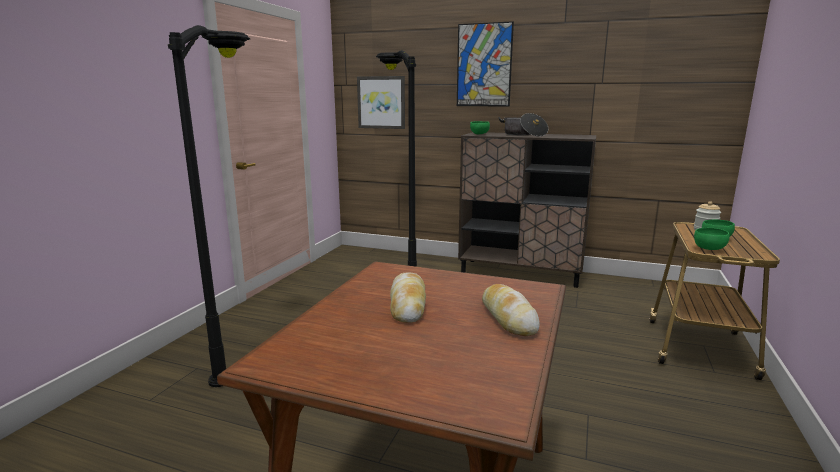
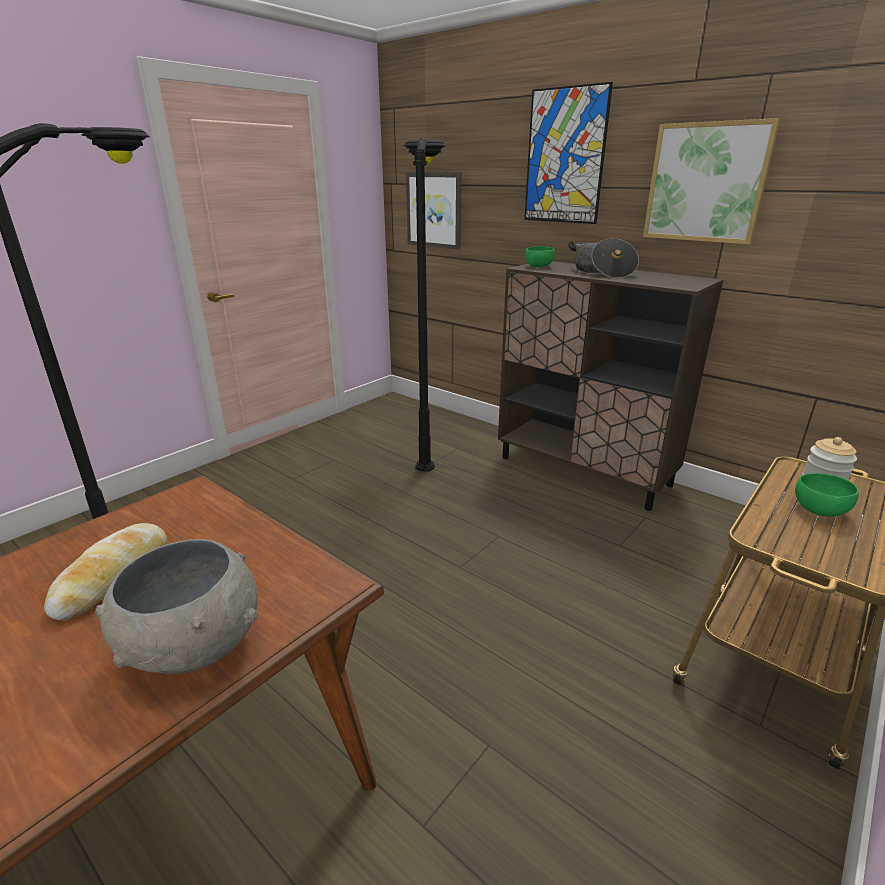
camera: 20 degrees right, 10 degrees up
bread [482,284,540,336] -> grey bowl [95,539,258,674]
green bowl [694,228,730,250] -> none
none -> picture [643,118,781,244]

